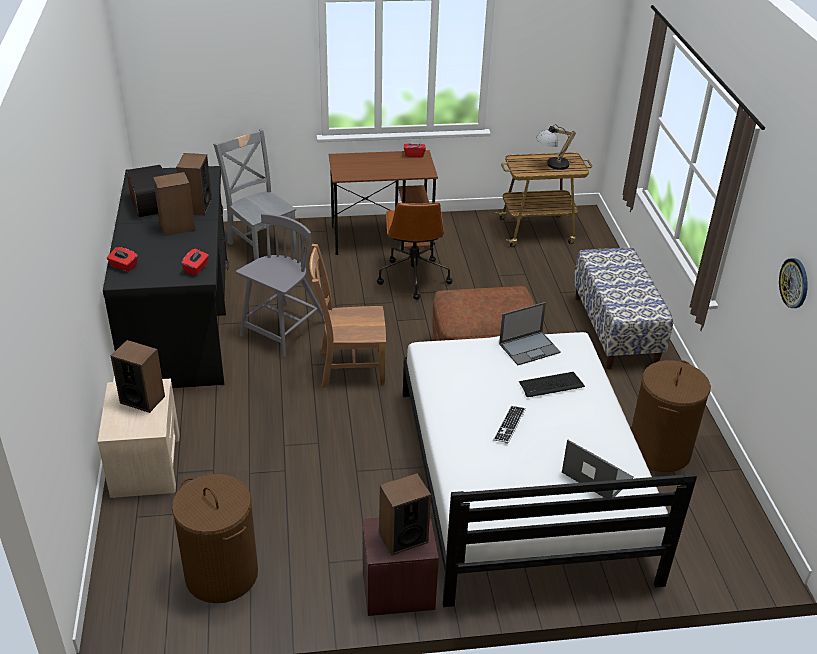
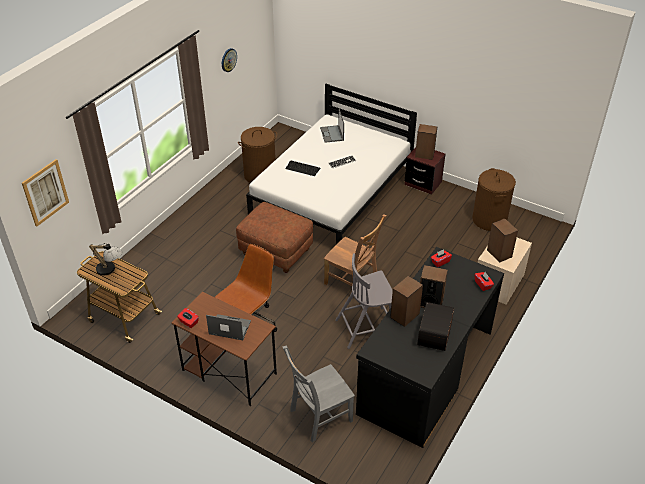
camera: 140 degrees left, 5 degrees up
grey chair [213,128,297,260] -> grey chair turned 60 degrees clockwise [282,346,355,443]
laptop [499,302,561,365] -> laptop moved to [206,314,251,340]
bench [573,248,673,369] -> none
none -> picture [22,159,69,227]

